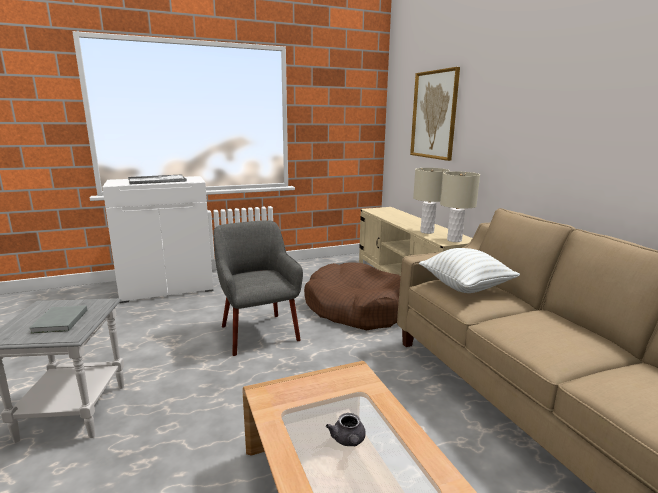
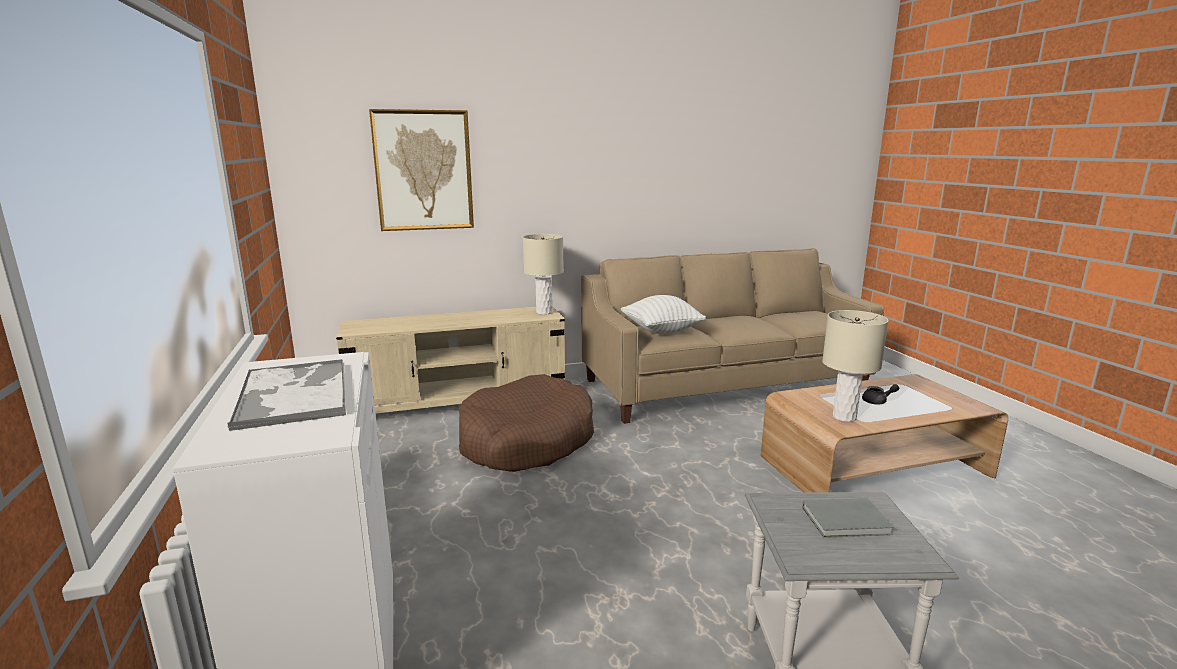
camera: 85 degrees left, 0 degrees up
grey armchair [213,220,303,356] -> none
beige table lamp [413,168,449,234] -> beige table lamp moved to [822,310,889,422]

